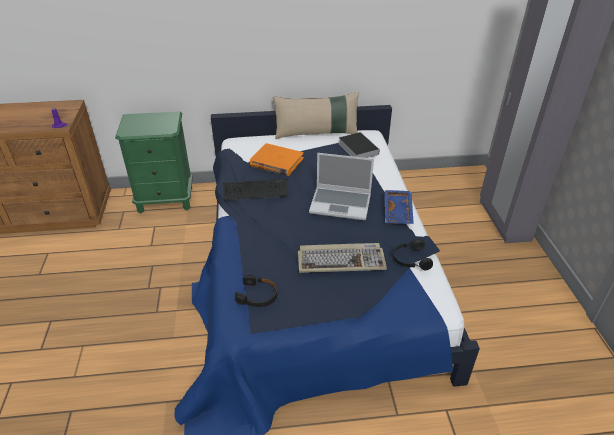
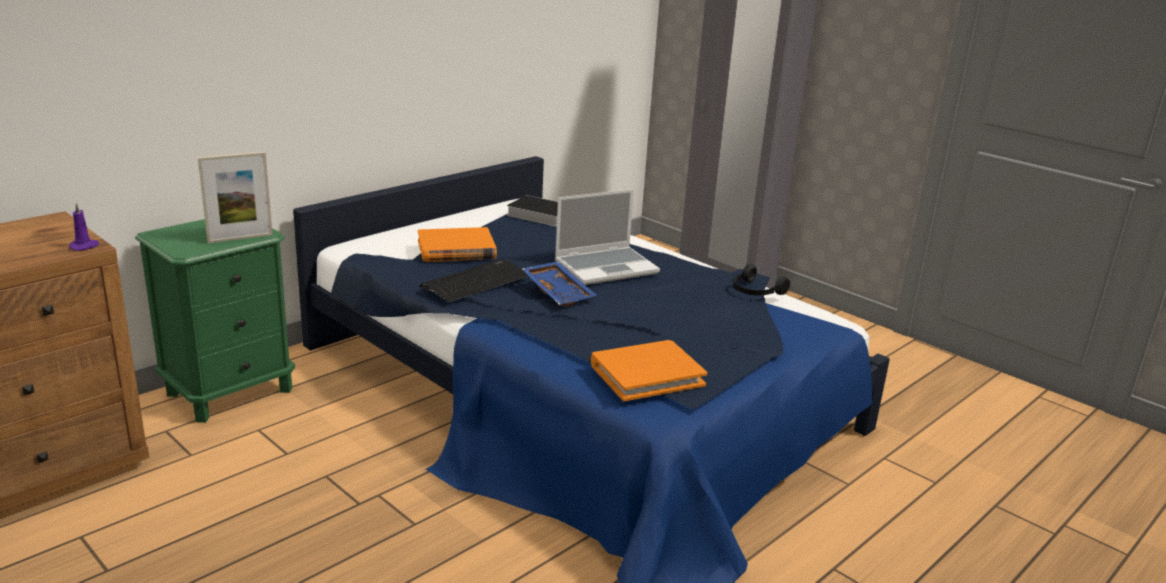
camera: 40 degrees left, 15 degrees down
black headphones [235,275,277,307] -> orange book [591,340,708,401]
beige pillow [273,92,359,139] -> none
keyboard [298,243,387,273] -> none
blue tray [385,190,414,224] -> blue tray moved to [522,261,596,306]
none -> picture frame [198,152,273,243]

